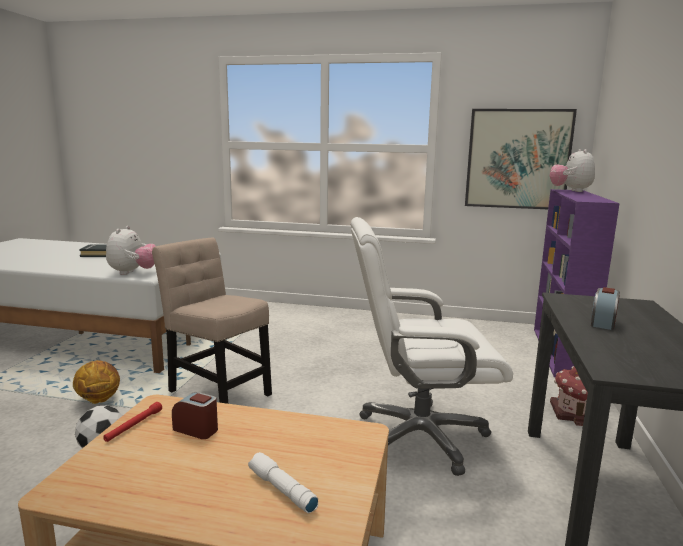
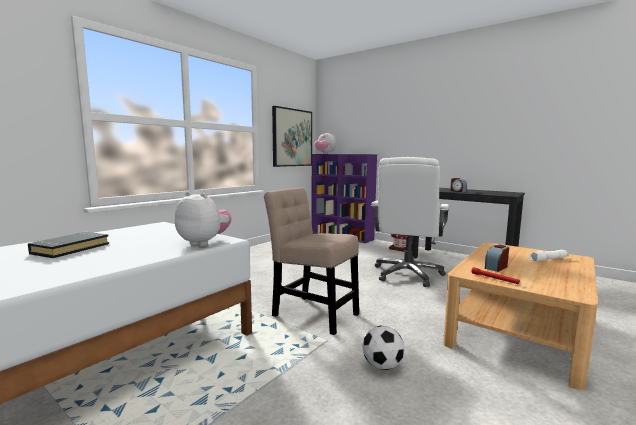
camera: 65 degrees left, 5 degrees down
basketball [73,360,120,404] -> none
beige chair [152,237,272,404] -> beige chair turned 60 degrees clockwise [264,188,359,335]

